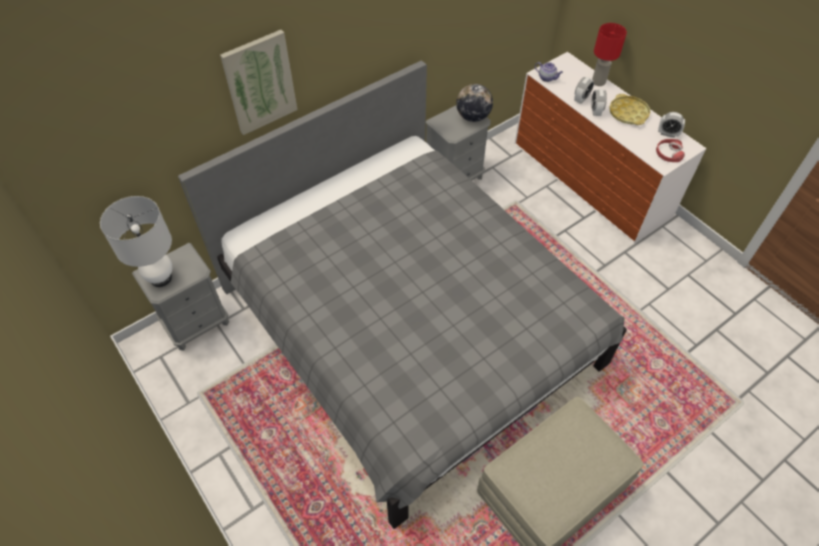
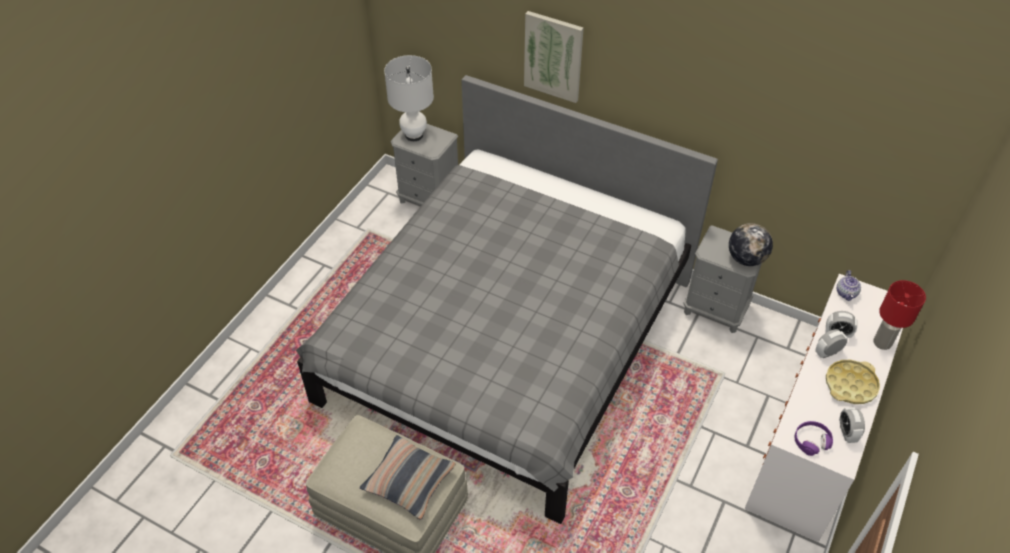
camera: 65 degrees right, 5 degrees down
red headphones [656,139,685,162] -> purple headphones [794,421,833,456]
none -> pillow [360,435,456,520]

